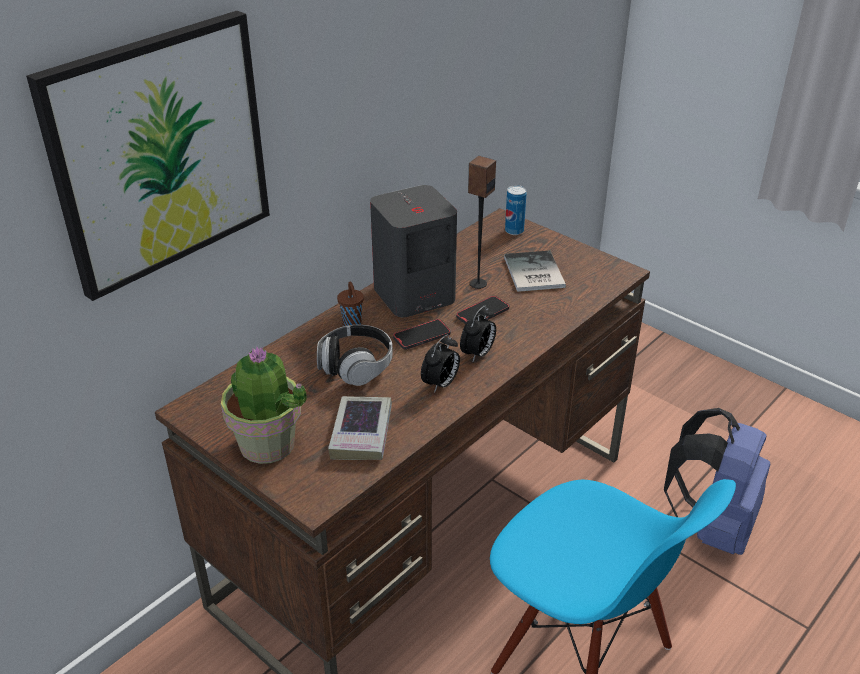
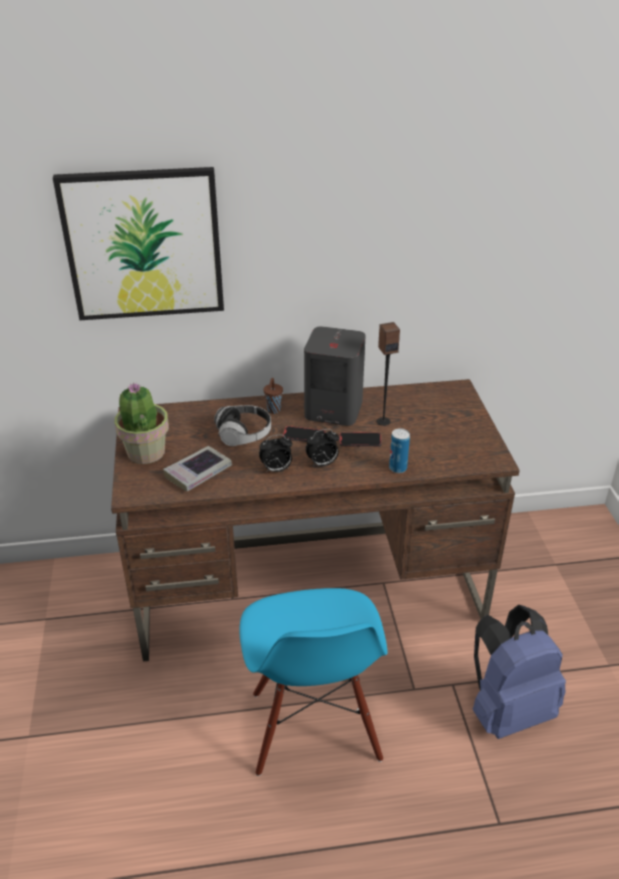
camera: 40 degrees right, 0 degrees up
book [504,251,566,292] -> none
can [505,185,527,235] -> can moved to [389,428,410,473]

